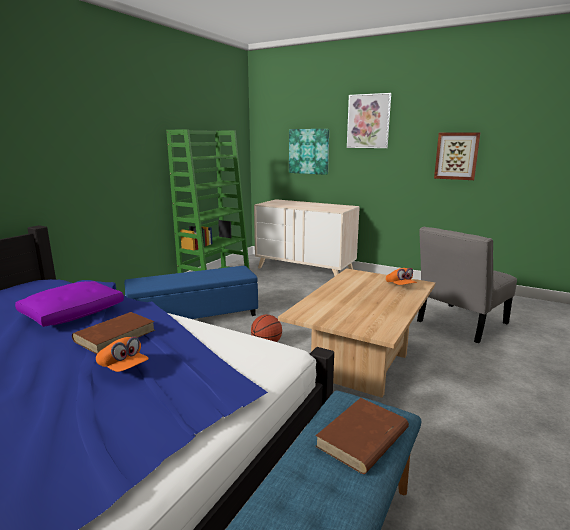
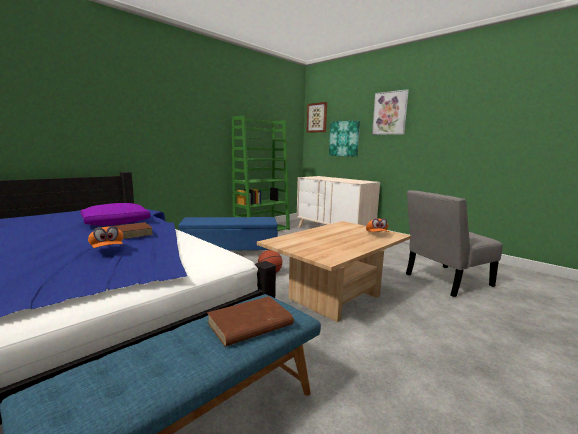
camera: 15 degrees right, 5 degrees down
picture [434,132,481,180] -> picture moved to [307,102,327,133]

